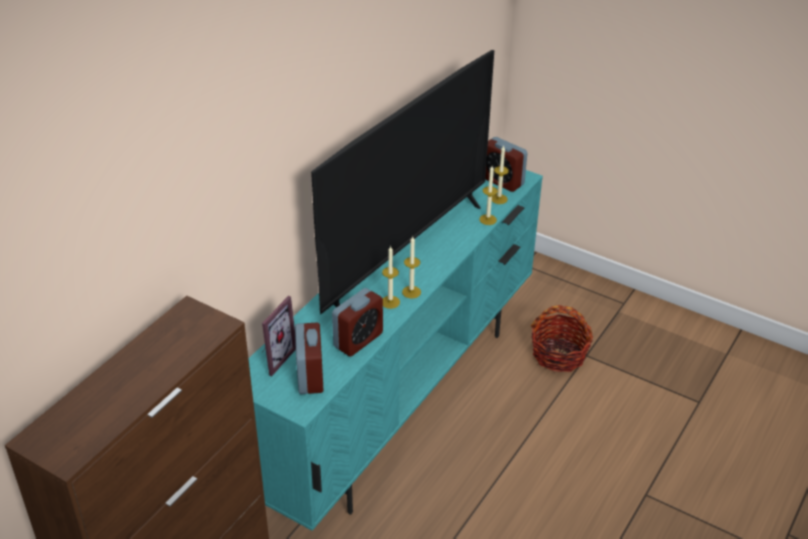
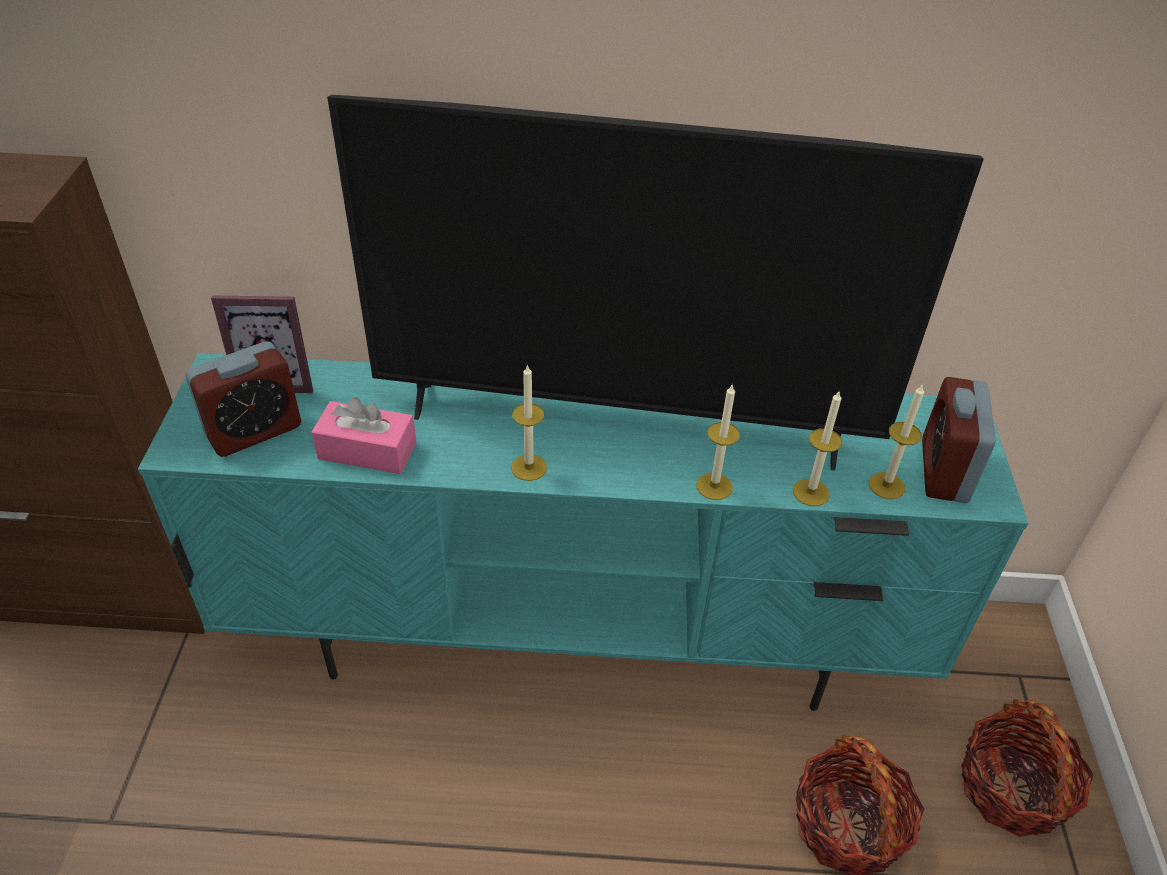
camera: 60 degrees right, 5 degrees up
alarm clock [332,288,383,356] -> pink tissue box [312,397,416,474]
candle [382,246,400,309] -> candle moved to [696,383,740,500]
none -> basket [961,699,1094,837]

